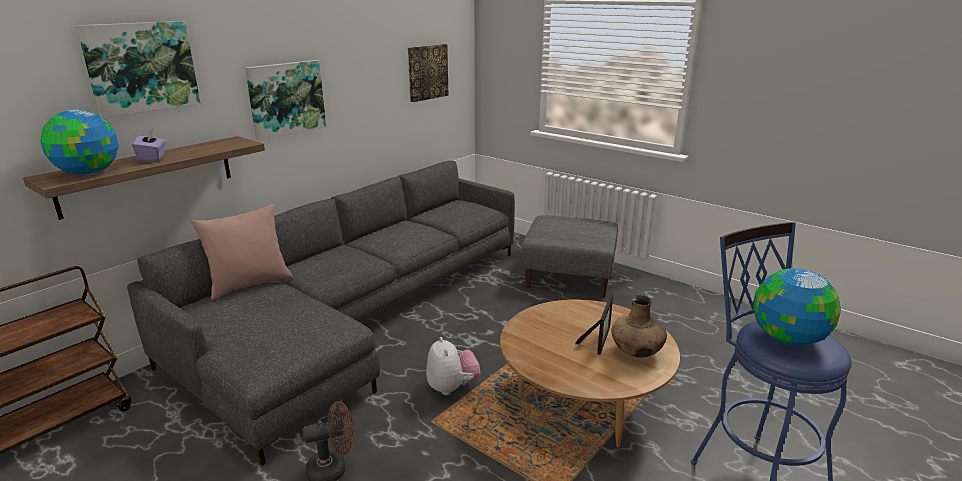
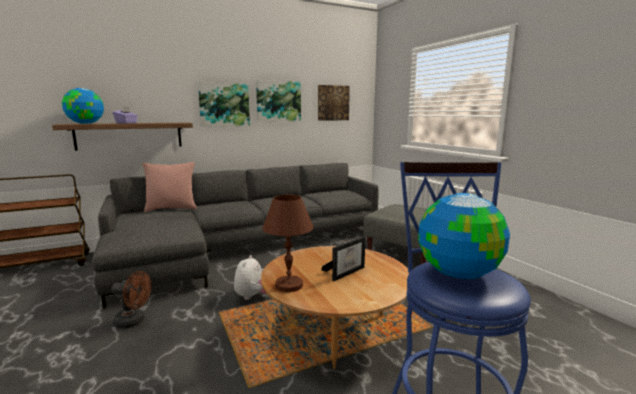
camera: 25 degrees right, 10 degrees down
picture [76,21,201,118] -> picture moved to [256,80,301,122]
brown vase [611,295,667,358] -> none
none -> brown table lamp [262,194,313,292]

